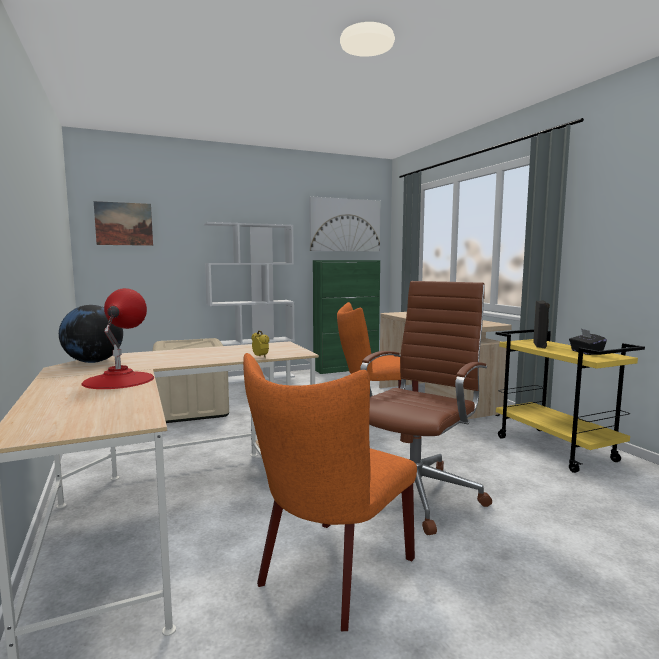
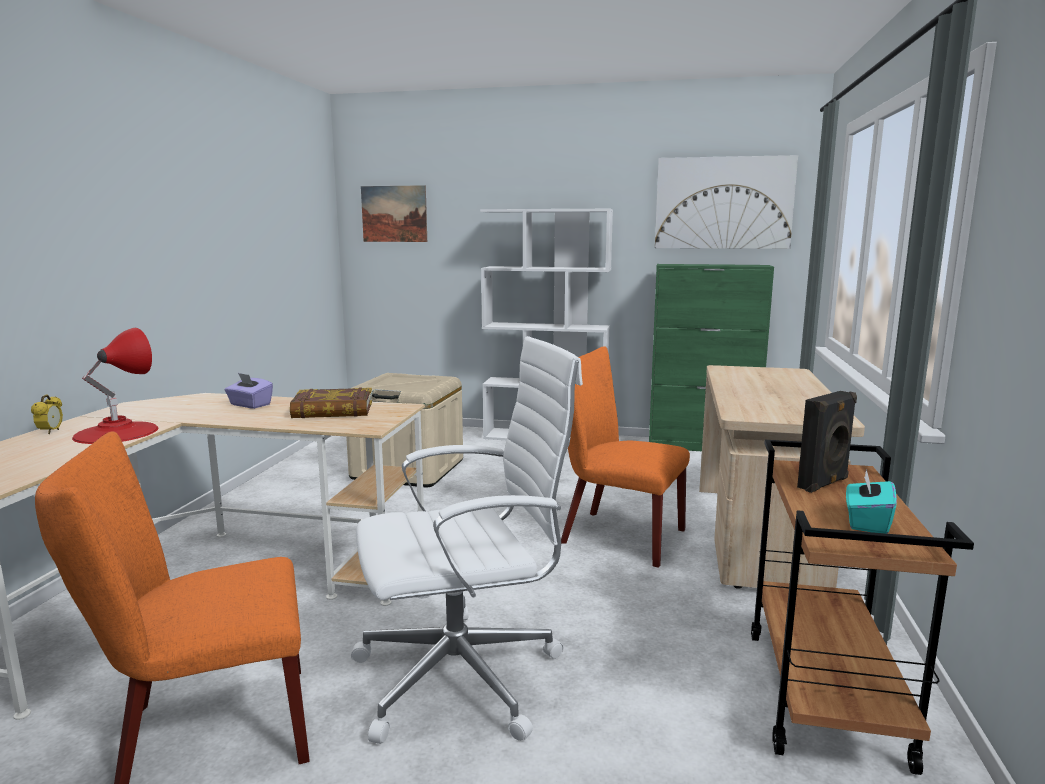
camera: 35 degrees right, 5 degrees up
globe [59,305,123,363] -> none
alarm clock [251,330,269,358] -> alarm clock moved to [31,394,63,434]
brown office chair [360,281,492,535] -> white office chair [351,336,583,744]
yellow cart [496,329,645,473] -> brown cart [751,440,974,775]
black tissue box [569,329,607,355] -> turquoise tissue box [846,469,897,534]
none -> purple tissue box [225,373,273,409]
none -> book [290,387,372,418]

